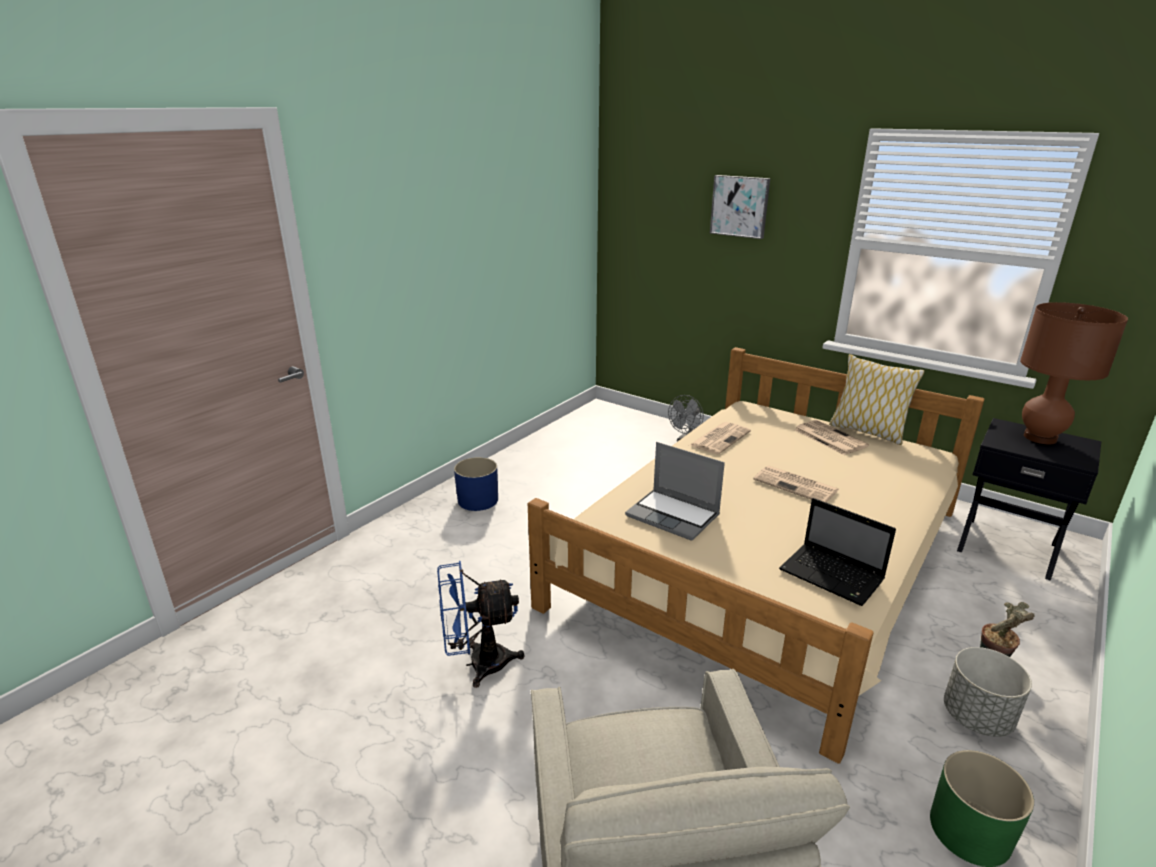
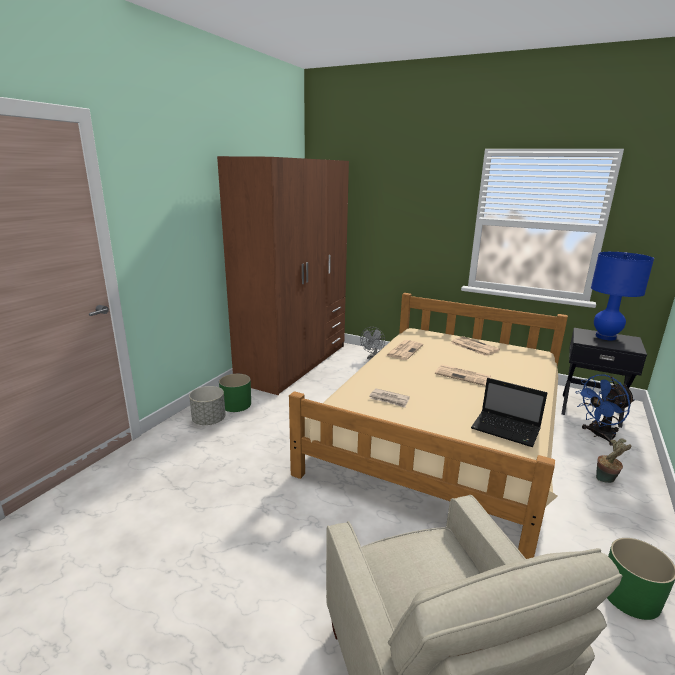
camera: 10 degrees left, 5 degrees down
blue fan [437,561,524,688] -> blue fan moved to [575,374,635,446]
blue planter [454,457,498,511] -> green planter [219,374,251,412]
laptop [625,442,725,541] -> newspaper [369,388,410,408]
picture [710,175,770,239] -> none
pillow [829,354,925,445] -> none
grey planter [944,647,1032,737] -> grey planter moved to [189,386,226,425]
brown table lamp [1020,302,1128,445] -> blue table lamp [591,252,654,340]
none -> brown wardrobe [217,156,349,395]

